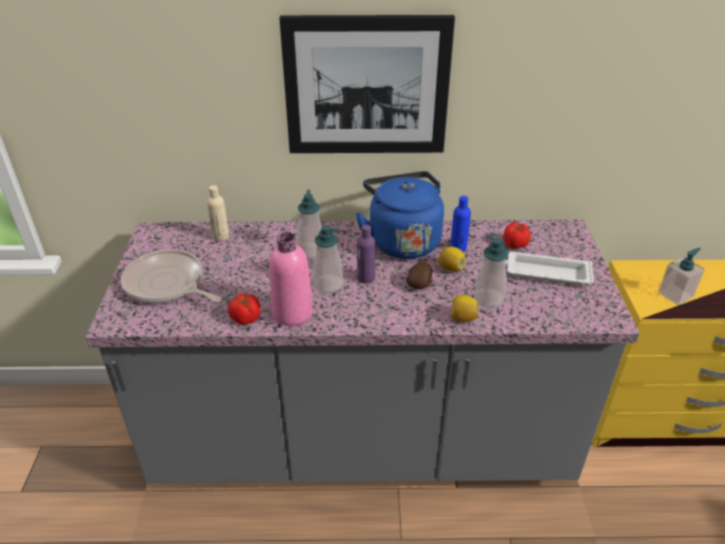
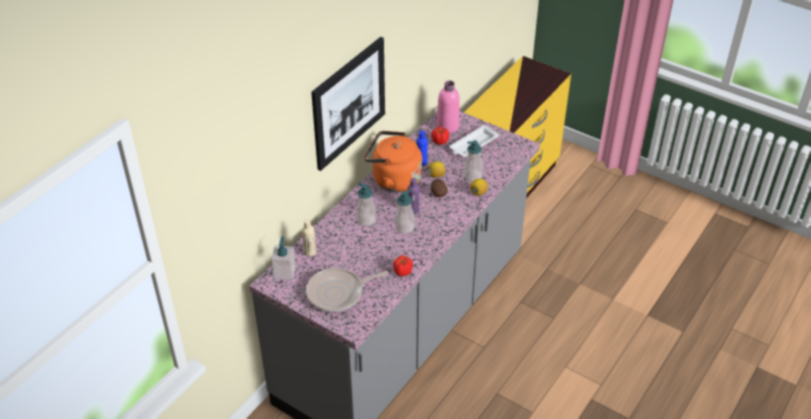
camera: 55 degrees left, 5 degrees up
pink bottle [269,232,313,326] -> pink bottle moved to [437,81,460,133]
blue kettle [355,171,444,259] -> orange kettle [364,131,422,192]
soap dispenser [658,248,705,305] -> soap dispenser moved to [272,236,296,279]

